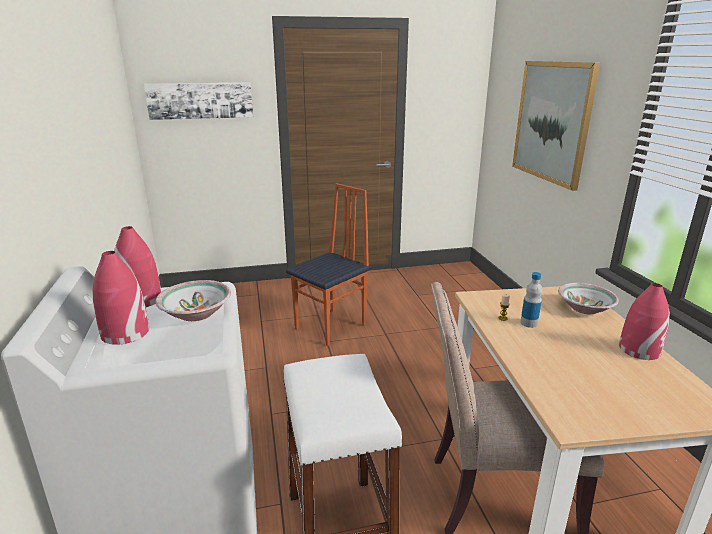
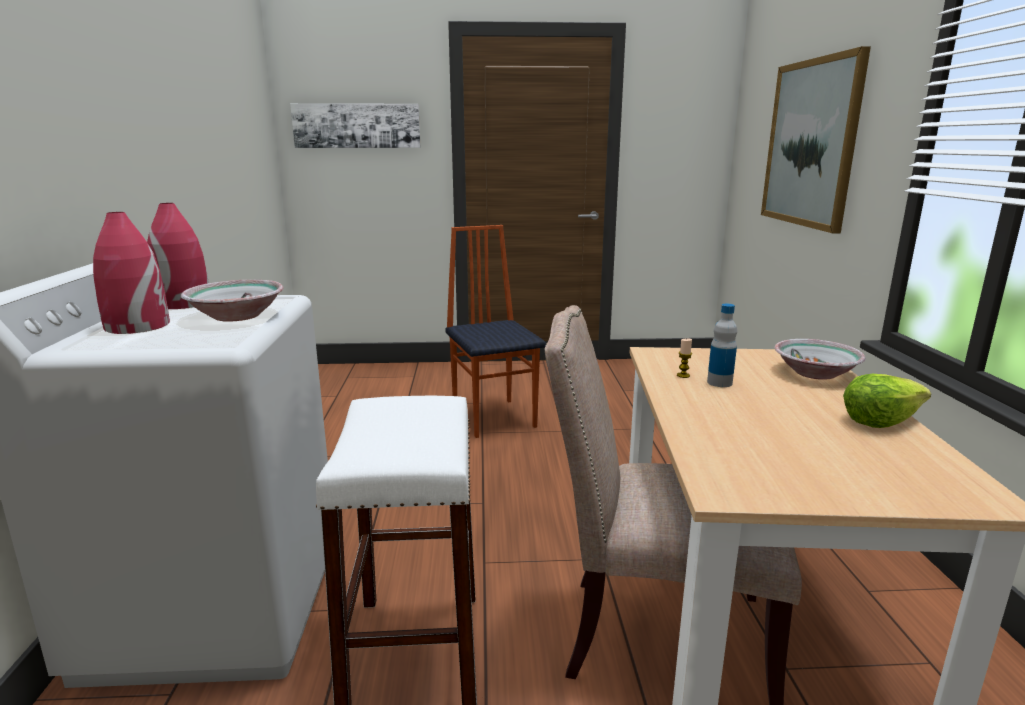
camera: 10 degrees right, 5 degrees down
chair [286,183,370,346] -> chair turned 75 degrees counterclockwise [445,225,546,438]
red vase [619,283,670,360] -> lettuce [843,374,931,428]

